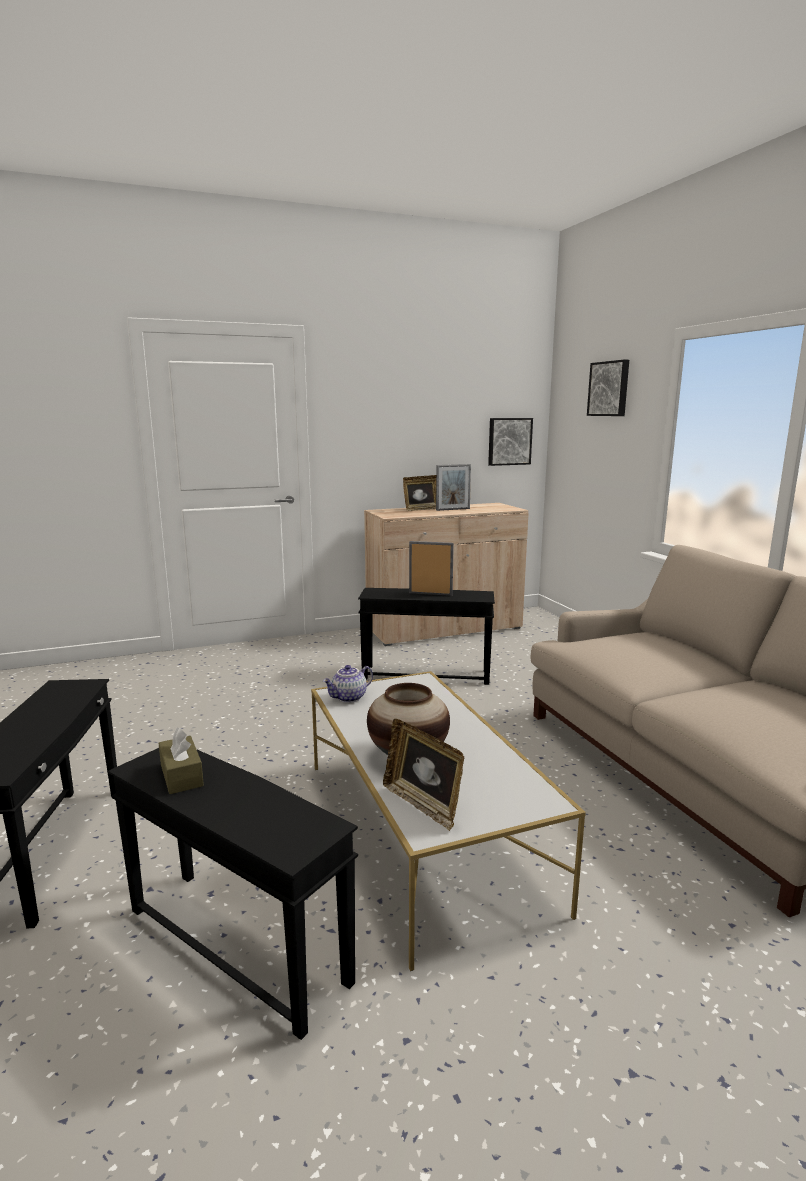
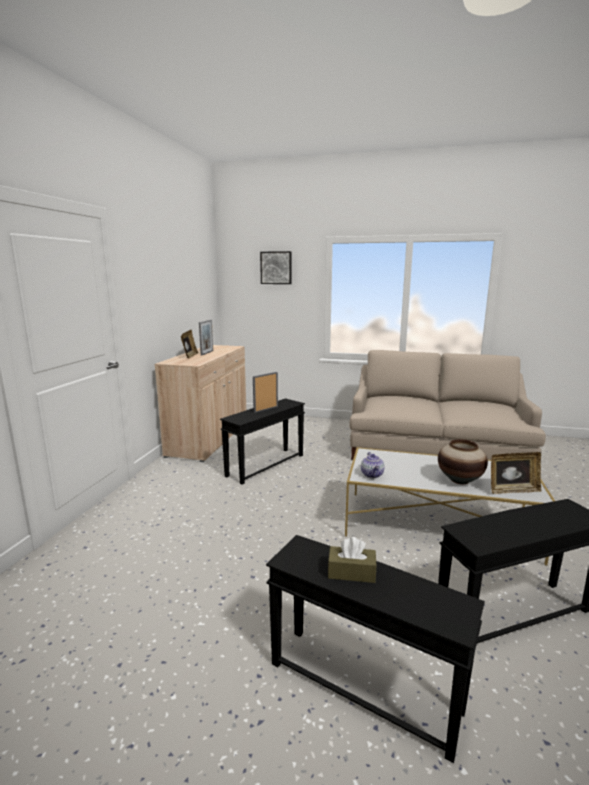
camera: 55 degrees left, 0 degrees up
brown tissue box [159,728,204,794] -> brown tissue box moved to [328,537,377,583]
picture [488,418,533,466] -> none

